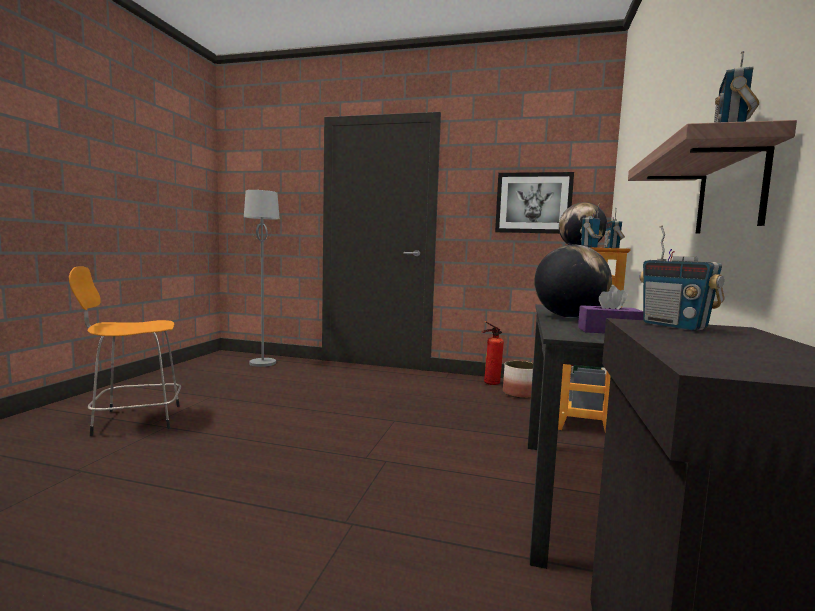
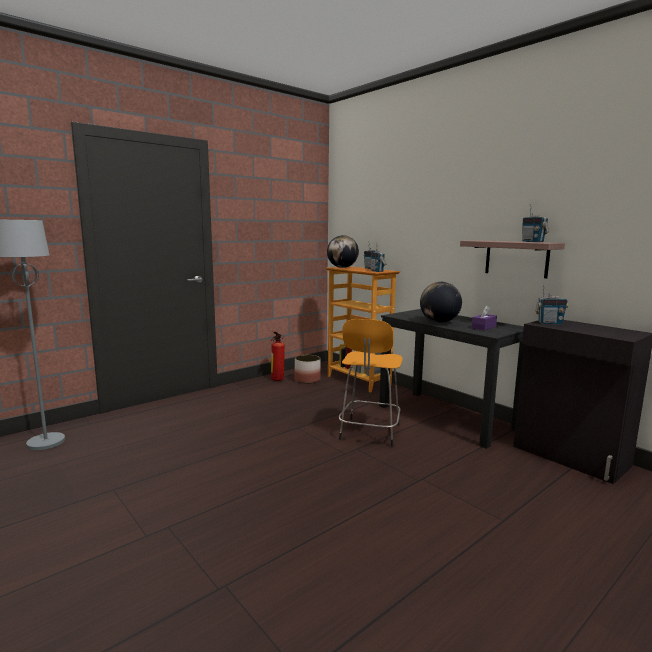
camera: 55 degrees left, 5 degrees up
orange stool [69,266,181,436] -> orange stool moved to [339,319,403,447]
picture [495,172,574,234] -> none

